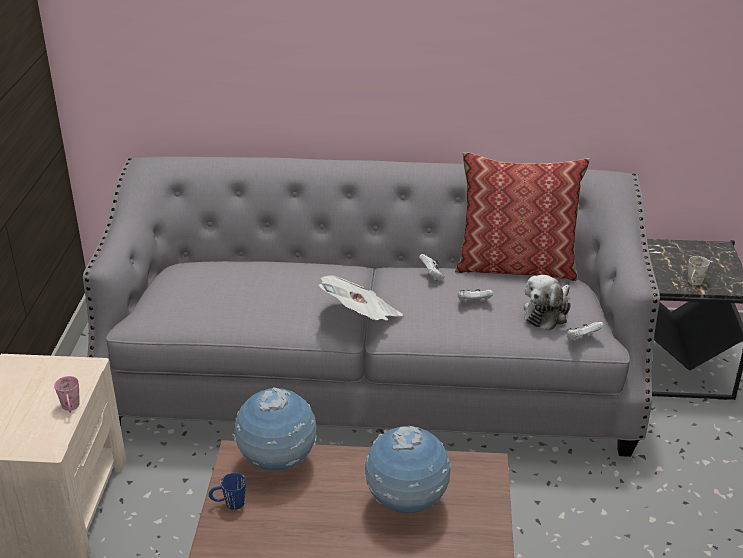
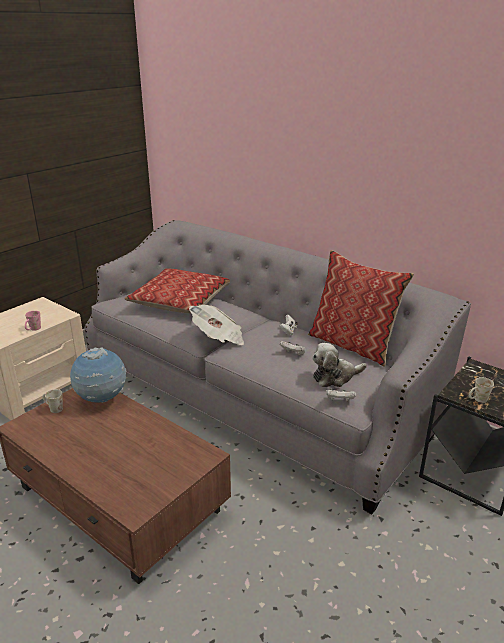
camera: 35 degrees right, 5 degrees down
blue mug [209,473,246,510] -> white mug [42,389,63,413]
globe [365,426,451,513] -> none
none -> pillow [124,268,230,313]

